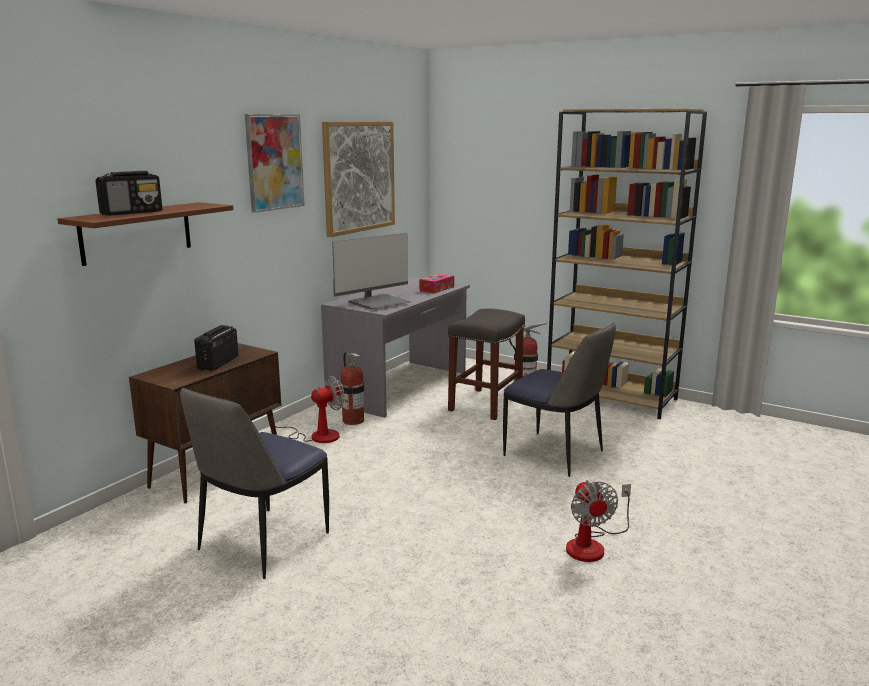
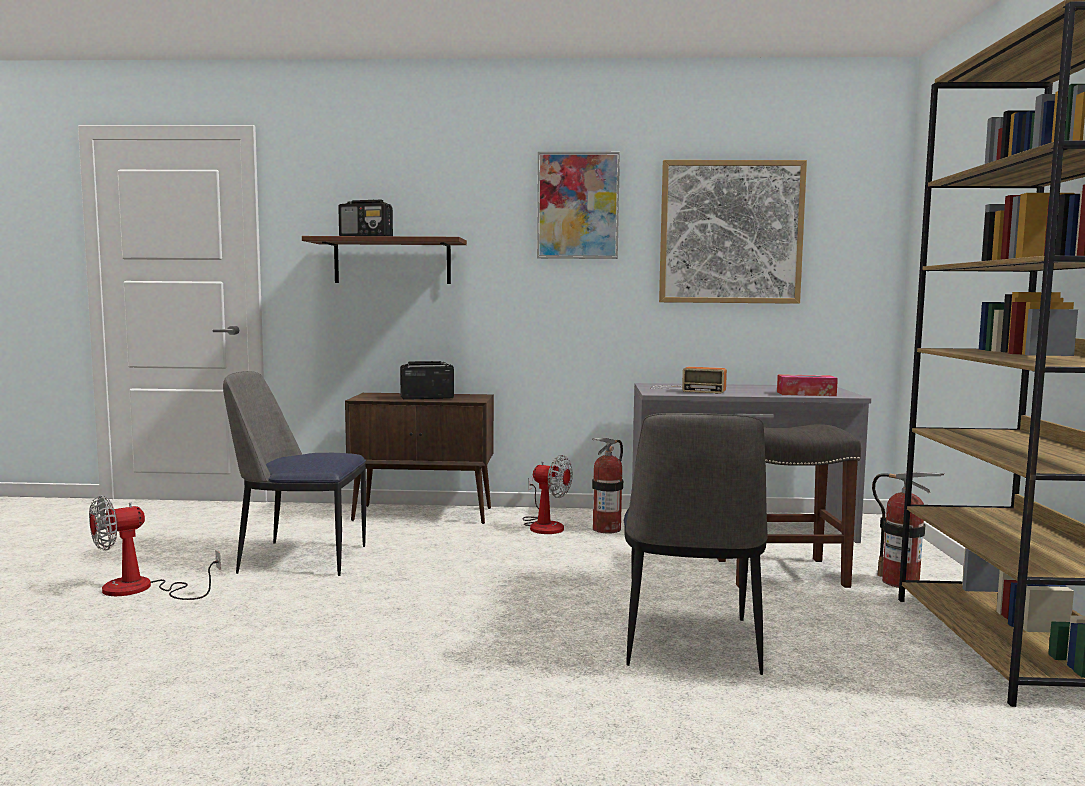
camera: 60 degrees right, 10 degrees down
monitor [332,233,412,309] -> radio [650,367,727,394]
fan [566,480,631,562] -> fan moved to [89,495,221,600]

